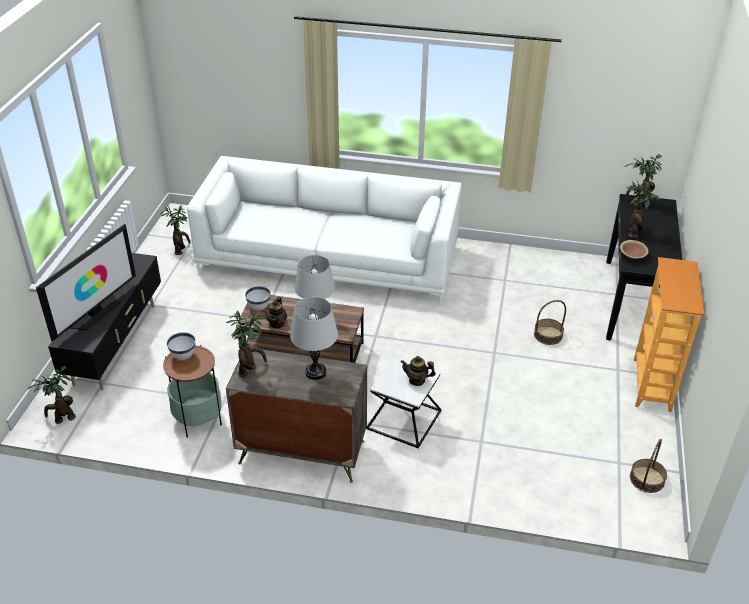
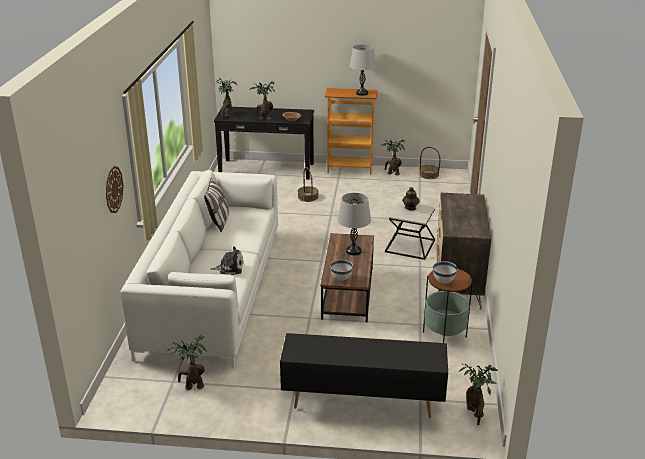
camera: 95 degrees left, 10 degrees down
television [36,224,136,341] -> none
potted plant [226,310,267,378] -> potted plant moved to [382,139,406,176]
teapot [265,297,287,328] -> none
grey table lamp [290,297,338,380] -> grey table lamp moved to [350,44,376,96]
none -> wall clock [106,166,123,213]
none -> pillow [204,177,229,232]
none -> plush toy [210,246,244,275]

